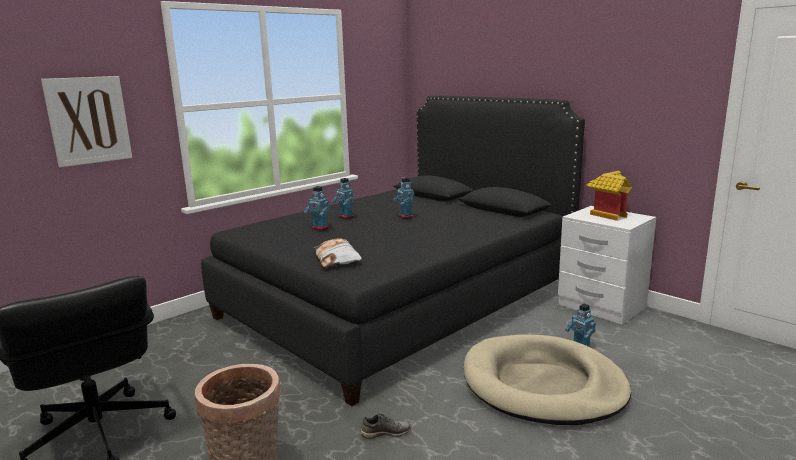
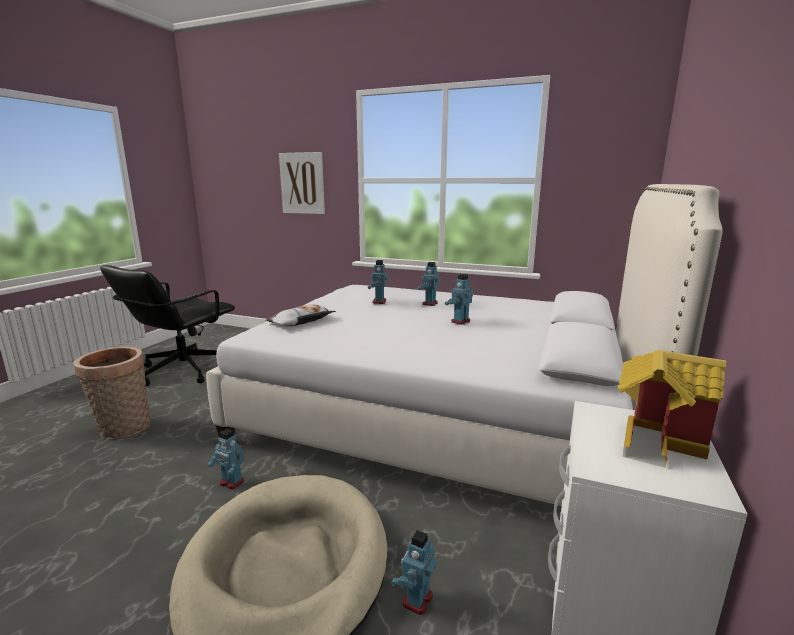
camera: 65 degrees right, 0 degrees up
black bed [201,96,585,406] -> white bed [206,184,723,506]
grey shoe [361,413,411,439] -> none
none -> toy robot [208,429,244,489]

